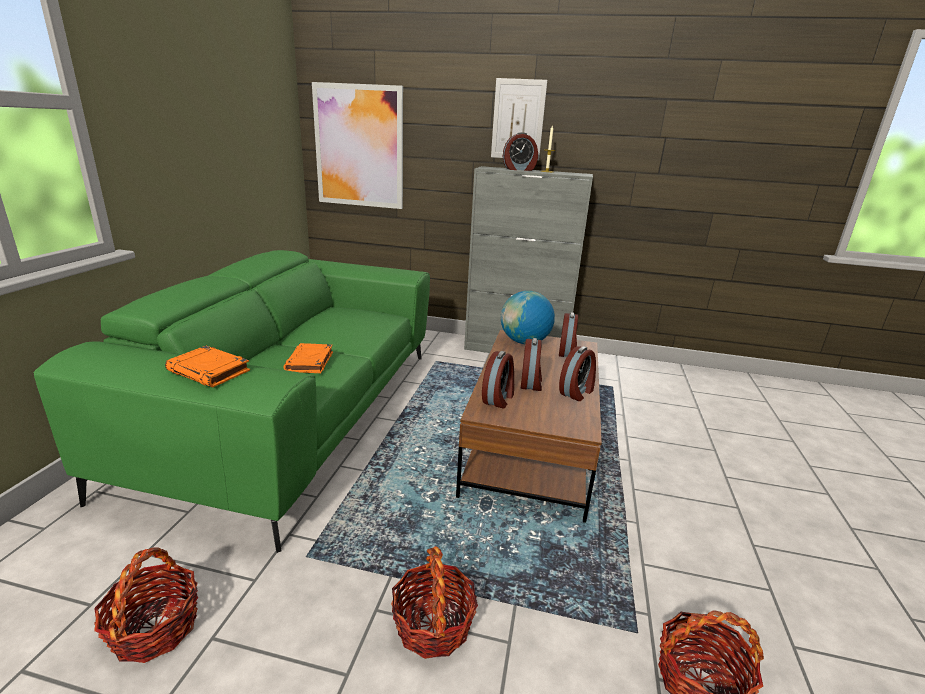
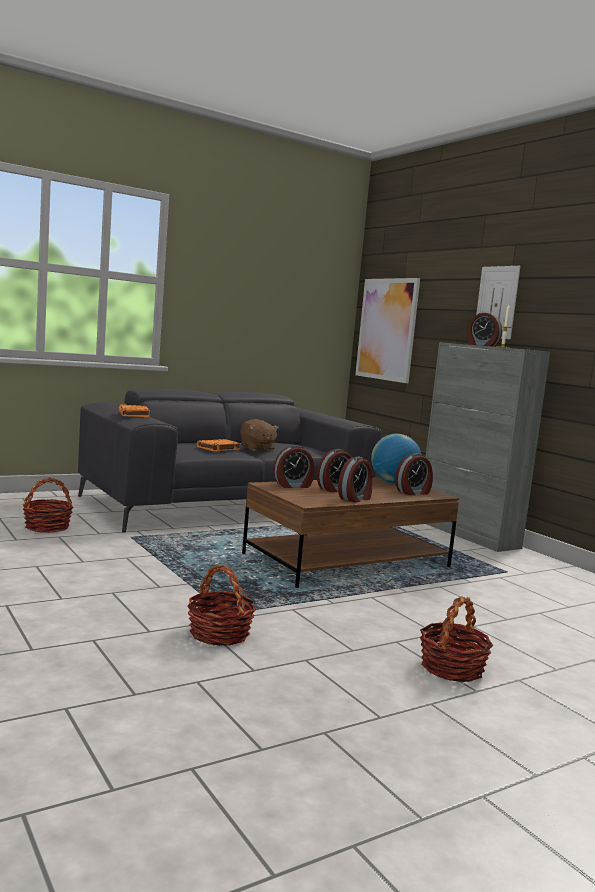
camera: 45 degrees right, 15 degrees down
green sofa [33,250,430,553] -> grey sofa [78,389,381,533]
basket [391,546,478,659] -> basket moved to [420,596,493,682]
alarm clock [559,346,596,401] -> alarm clock turned 45 degrees counterclockwise [338,457,373,503]
none -> brown plush toy [240,419,279,451]

